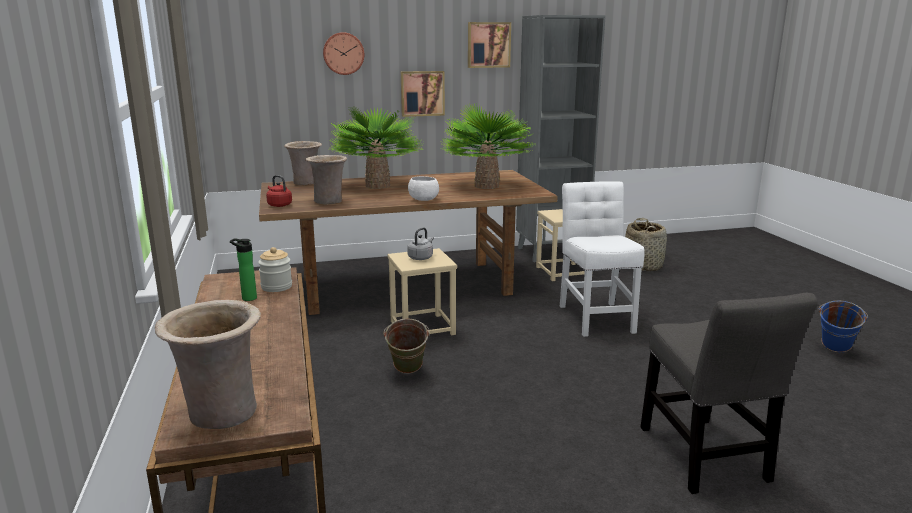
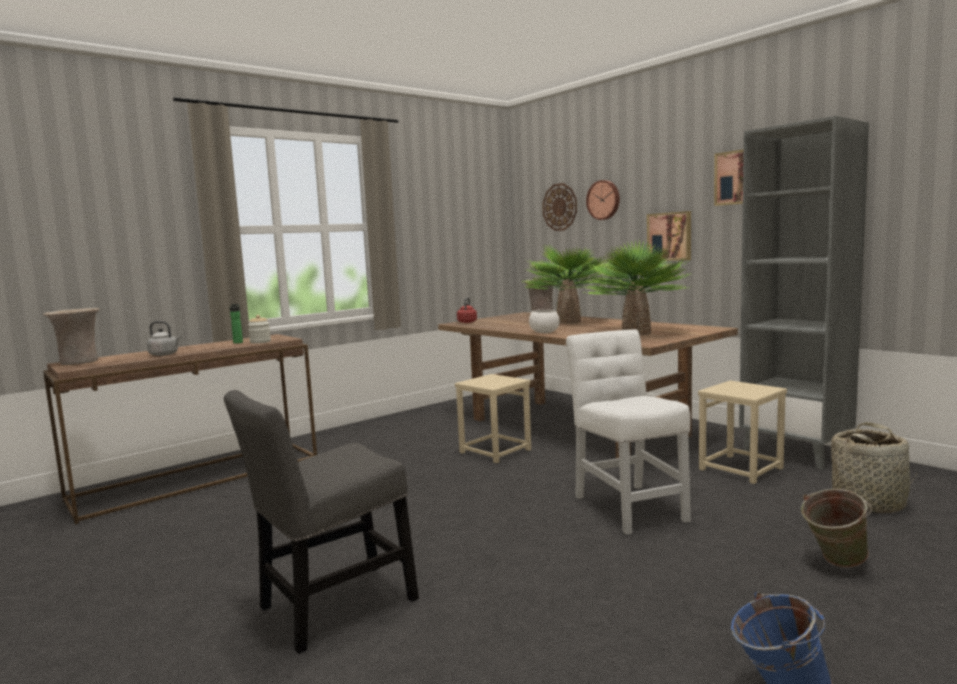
camera: 65 degrees right, 10 degrees down
beige vase [305,155,347,204] -> none
green bucket [383,318,430,374] -> green bucket moved to [801,489,872,568]
grey kettle [407,227,434,260] -> grey kettle moved to [147,321,181,356]
white chair [560,181,645,337] -> white chair turned 75 degrees counterclockwise [566,329,691,535]
none -> wall clock [542,183,577,231]

